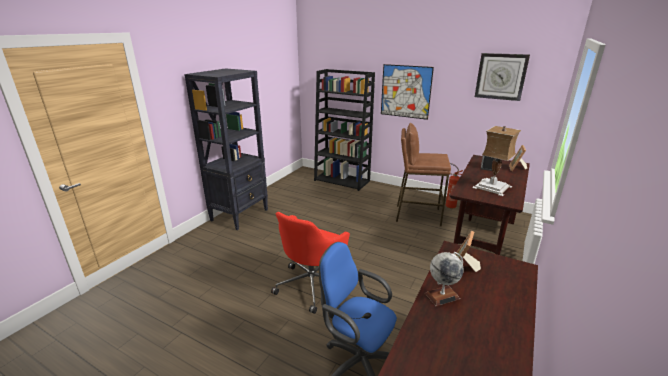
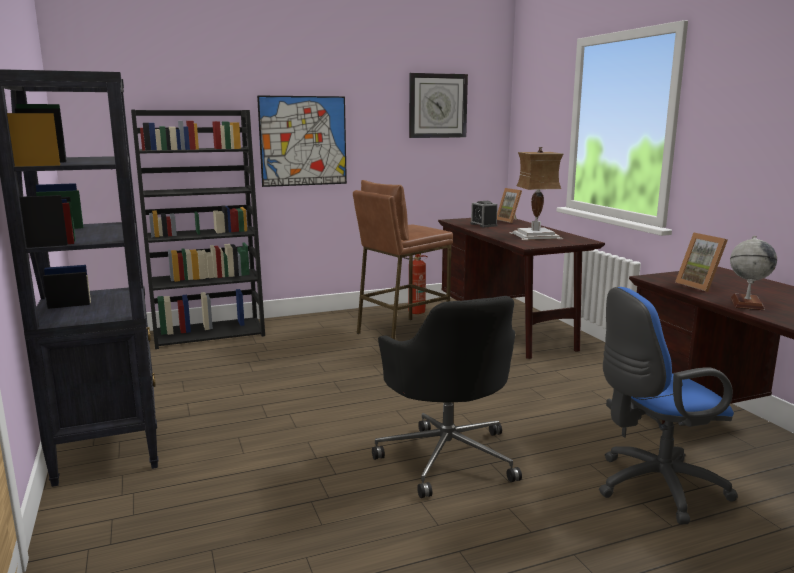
camera: 50 degrees left, 10 degrees down
red office chair [271,212,350,314] -> black office chair [372,296,522,498]

